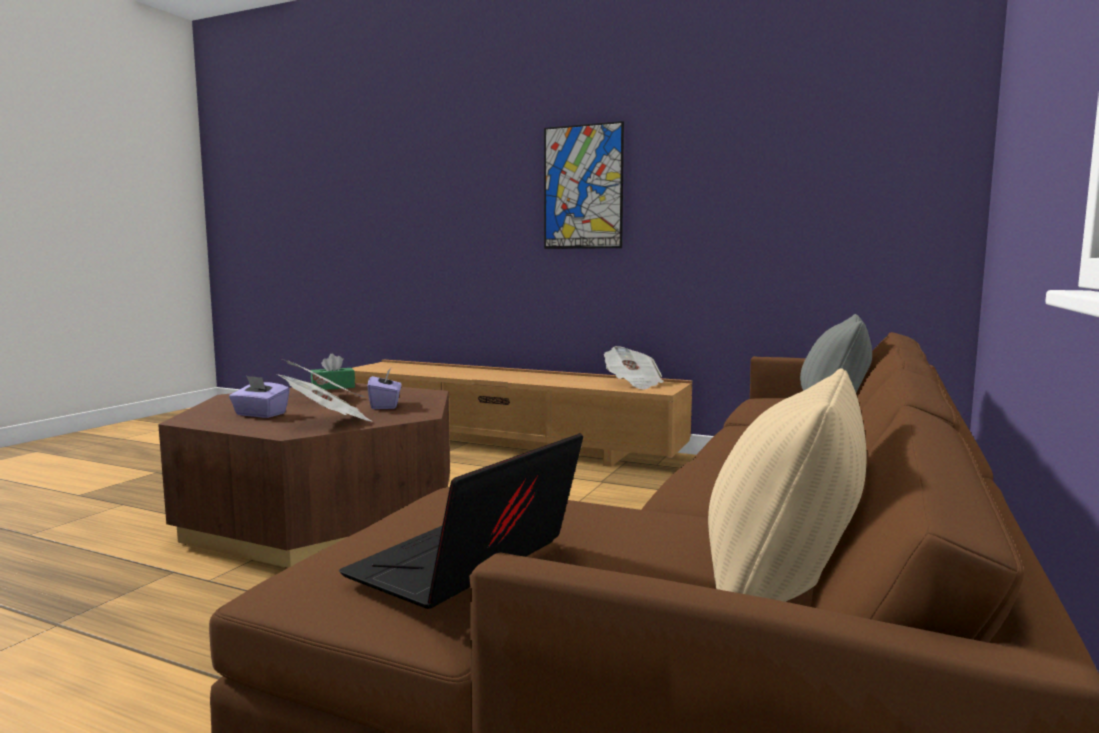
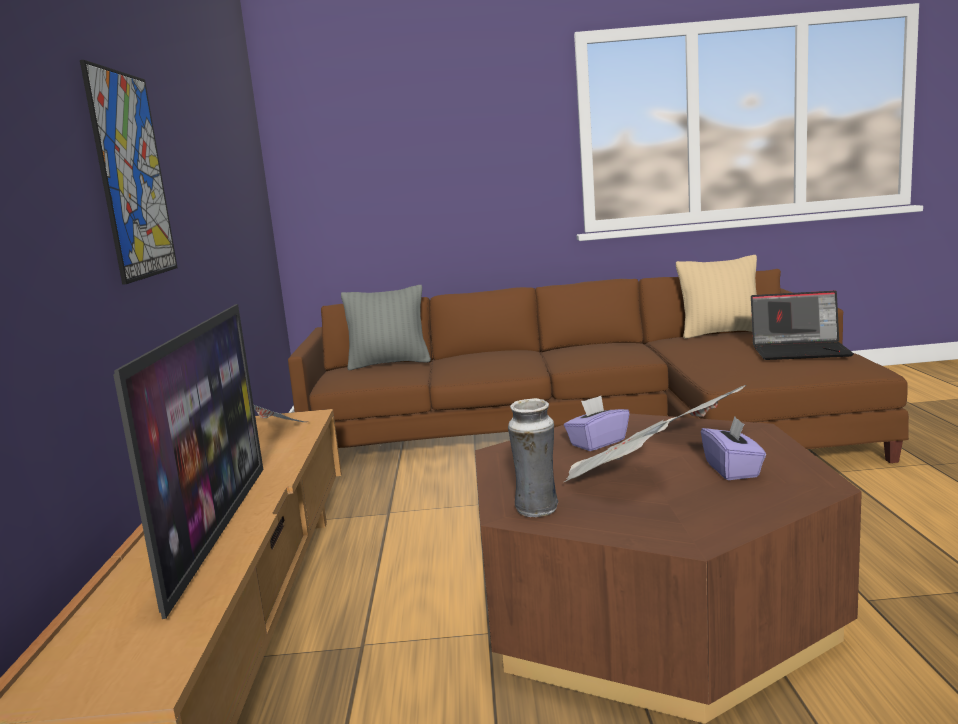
camera: 115 degrees left, 5 degrees up
green tissue box [311,354,355,390] -> vase [508,398,558,517]
none -> television [113,304,263,619]

